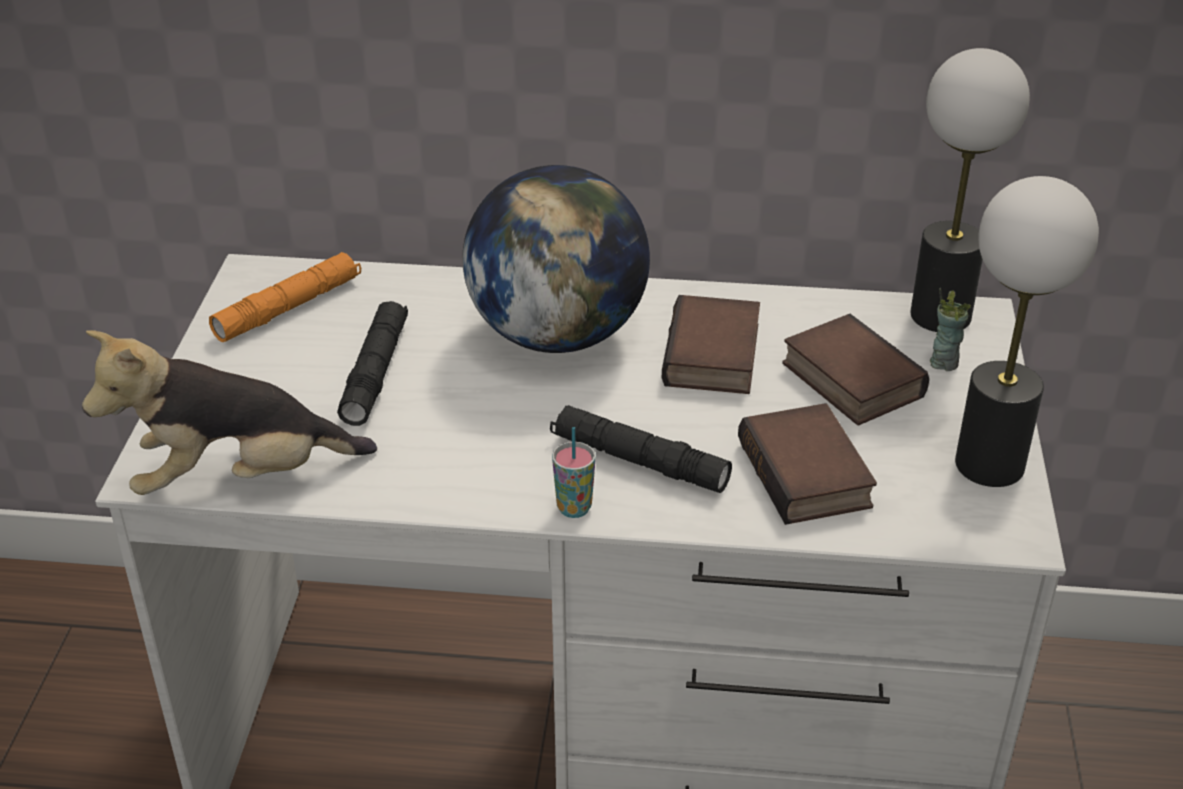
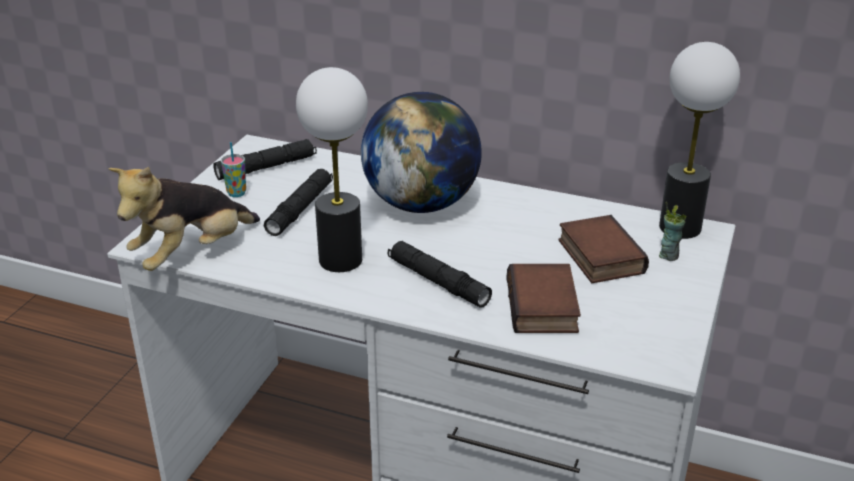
camera: 15 degrees right, 5 degrees down
plush toy [82,330,377,495] -> plush toy turned 45 degrees counterclockwise [108,167,260,271]
orange flashlight [209,252,361,342] -> black flashlight [214,139,317,180]
cup [552,427,596,518] -> cup moved to [221,142,246,197]
book [662,295,760,394] -> none
table lamp [955,176,1099,487] -> table lamp moved to [296,67,368,272]

